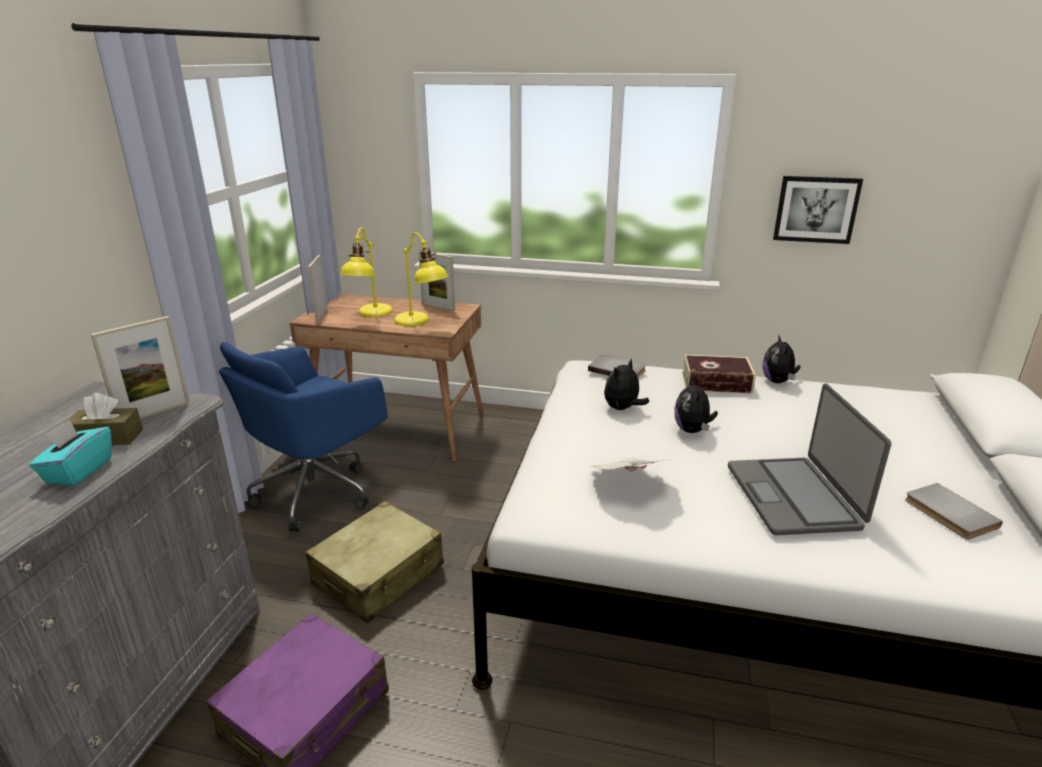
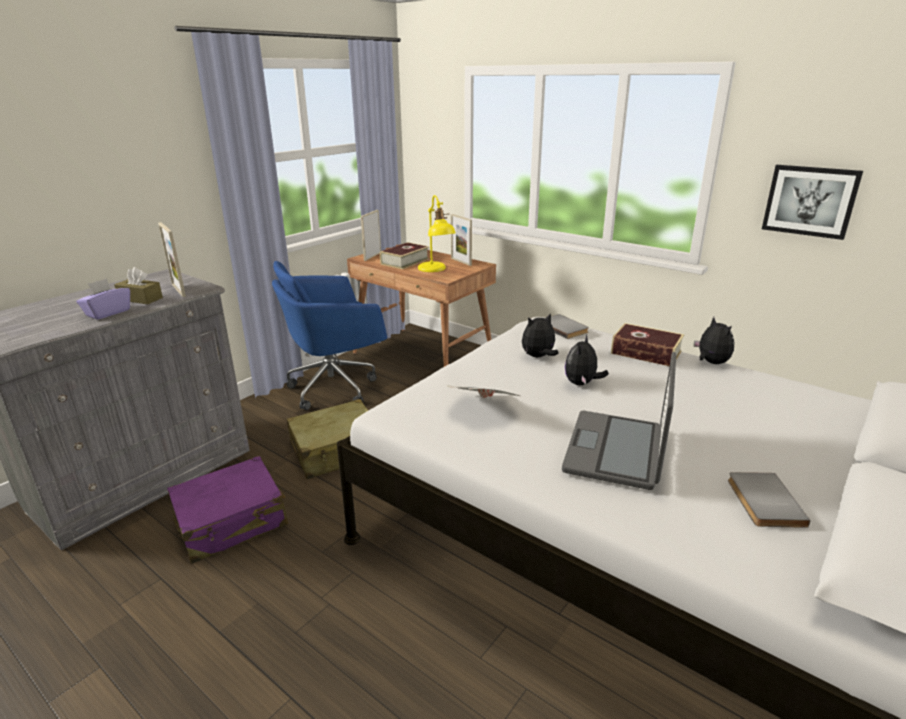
camera: 25 degrees right, 0 degrees up
turquoise tissue box [29,419,112,486] -> purple tissue box [77,279,130,320]
picture frame [91,316,190,419] -> picture frame turned 75 degrees clockwise [158,222,186,297]
yellow table lamp [340,227,393,317] -> book [380,242,429,269]
plush toy [763,334,801,383] -> plush toy turned 135 degrees clockwise [694,317,734,364]

